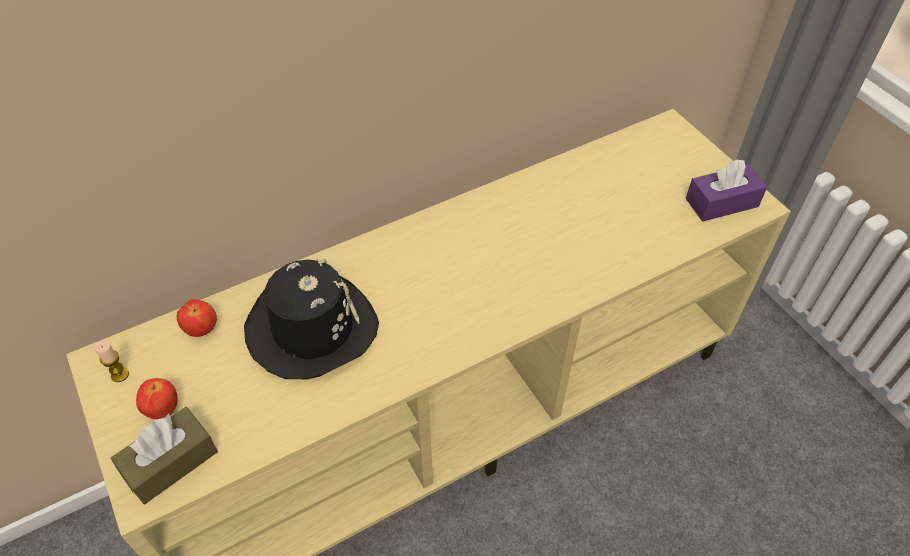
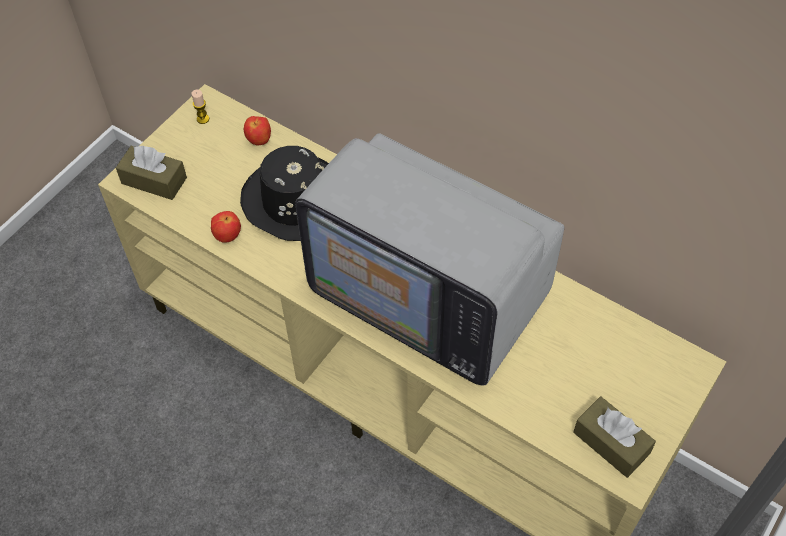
camera: 65 degrees right, 5 degrees up
apple [136,378,177,419] -> apple moved to [211,211,241,243]
purple tissue box [686,159,767,222] -> brown tissue box [574,396,656,478]
none -> television [295,133,564,385]

